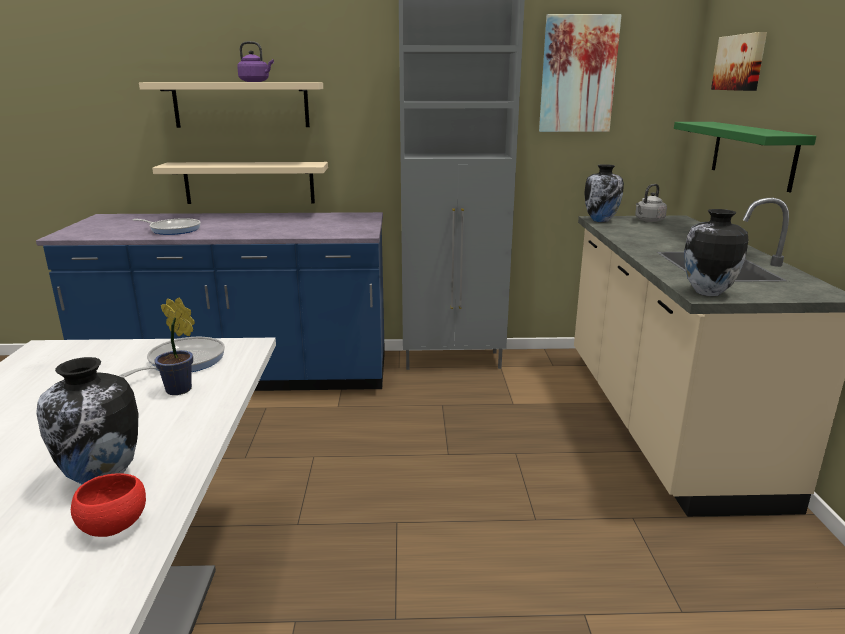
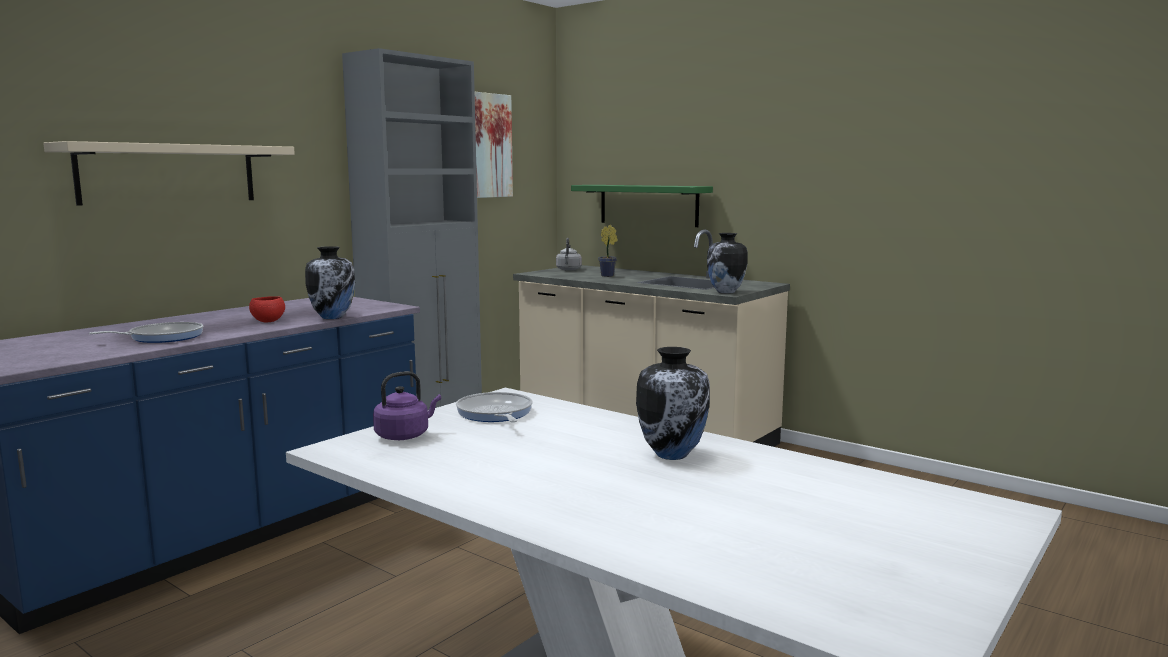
camera: 50 degrees left, 10 degrees down
red bowl [71,473,146,537] -> red bowl moved to [249,296,285,322]
beige shelf [152,162,328,204] -> none
potted plant [154,298,195,395] -> potted plant moved to [598,225,618,277]
purple kettle [237,41,274,82] -> purple kettle moved to [373,371,441,440]
vase [584,164,624,222] -> vase moved to [305,246,355,319]
picture [711,32,767,91] -> none

